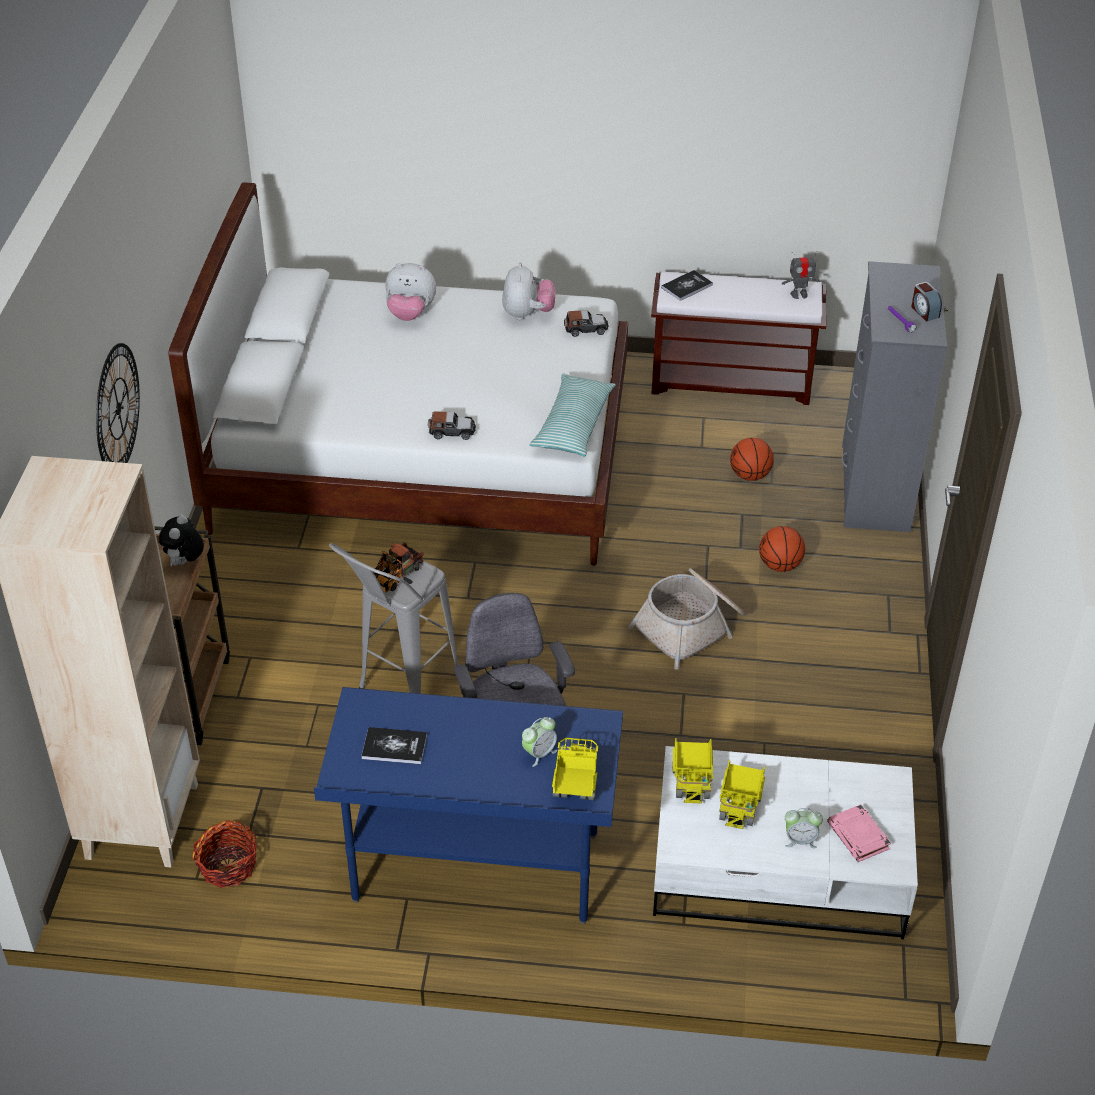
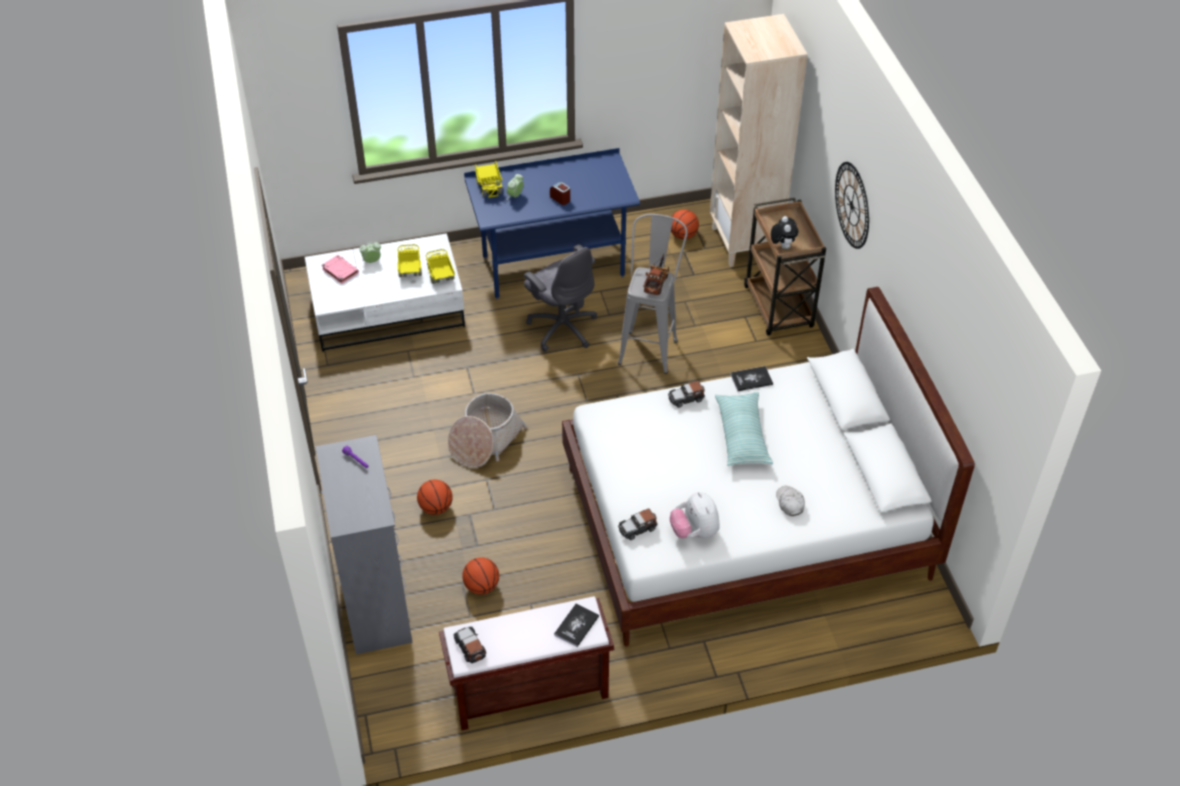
camera: 160 degrees right, 5 degrees up
basket [192,820,257,888] -> basketball [671,209,699,239]
book [362,727,427,764] -> book moved to [730,366,773,391]
plush toy [385,263,436,321] -> white cap [776,486,805,516]
pillow [530,374,616,457] -> pillow moved to [715,392,773,466]
toy robot [782,251,819,299] -> toy car [454,627,486,663]
alarm clock [911,282,942,322] -> alarm clock moved to [550,182,570,205]

